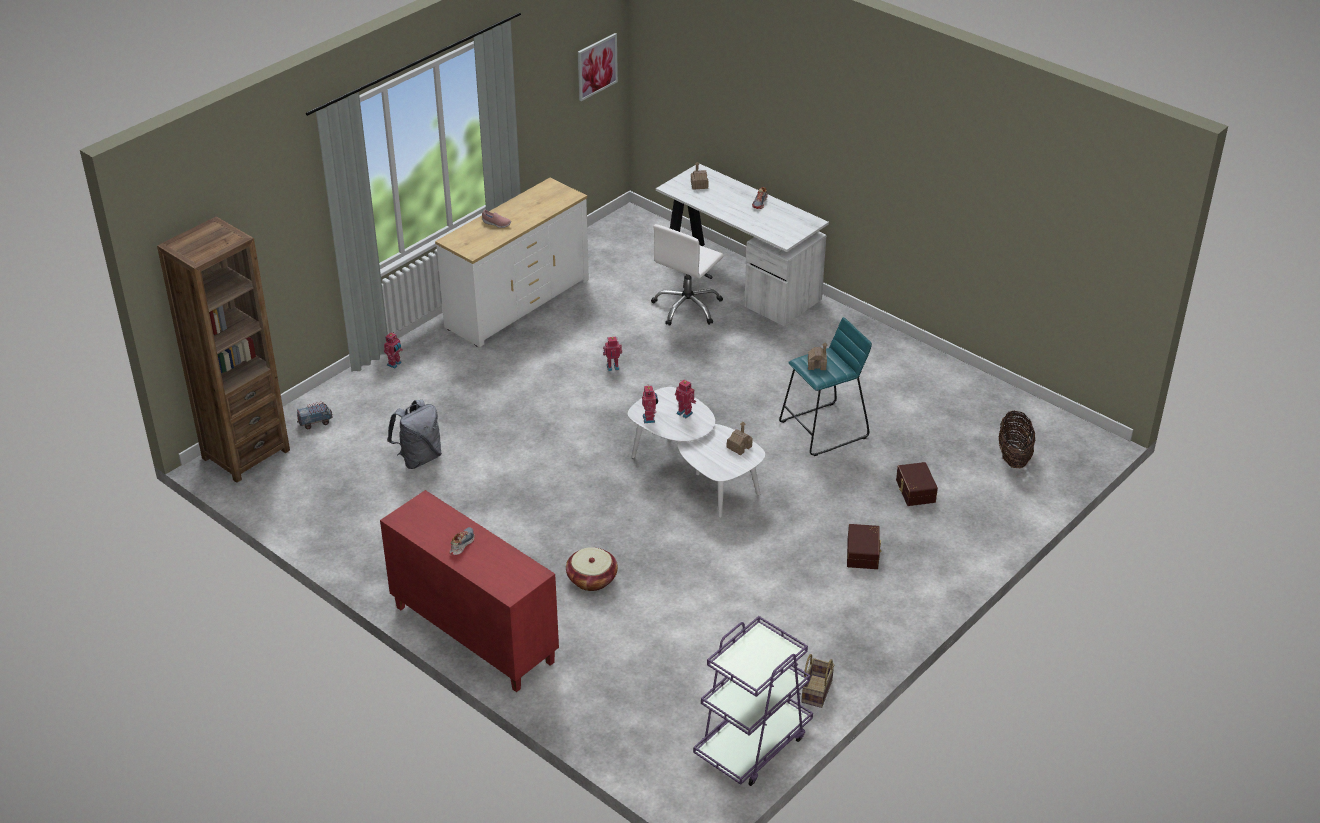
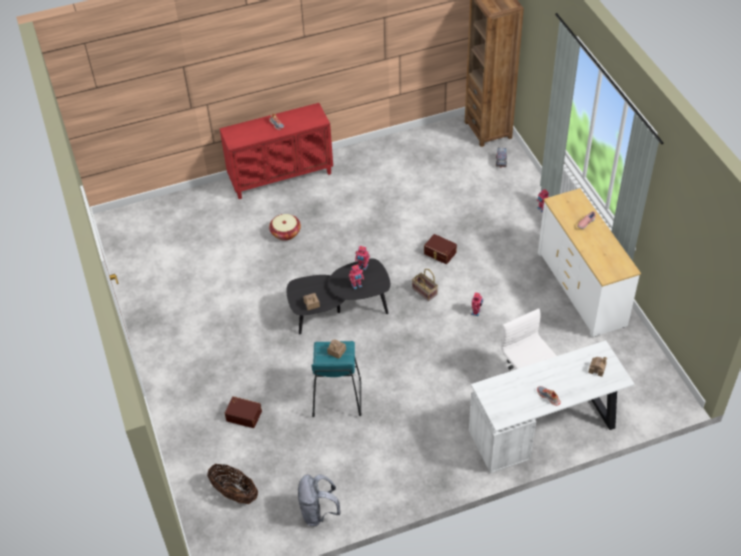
camera: 120 degrees right, 10 degrees up
grey backpack [387,400,442,469] -> grey backpack moved to [298,474,341,526]
picture [578,33,618,101] -> none
white coffee table [628,387,765,518] -> black coffee table [287,259,390,335]
purple cart [693,616,813,786] -> none
basket [801,654,834,708] -> basket moved to [412,269,438,301]
brown storage box [847,524,881,569] -> brown storage box moved to [424,234,457,264]

